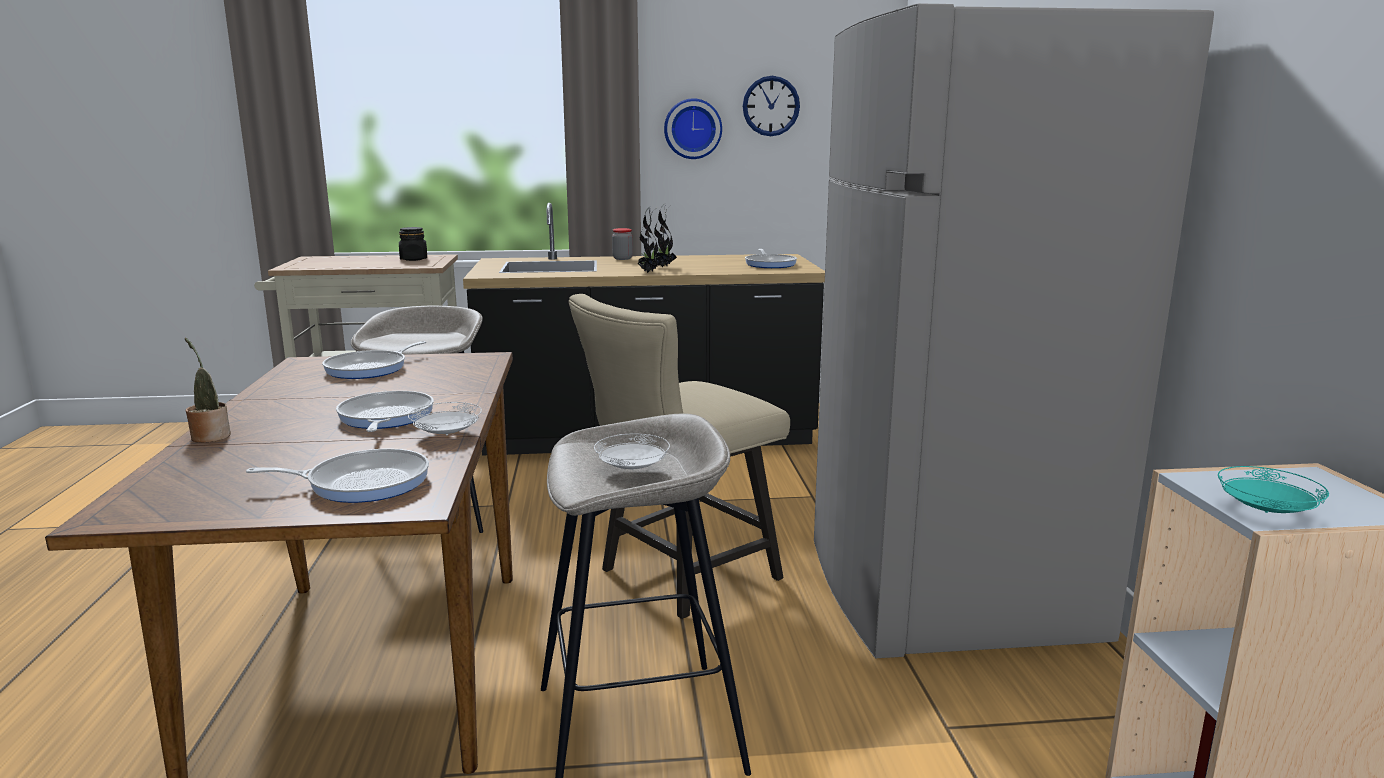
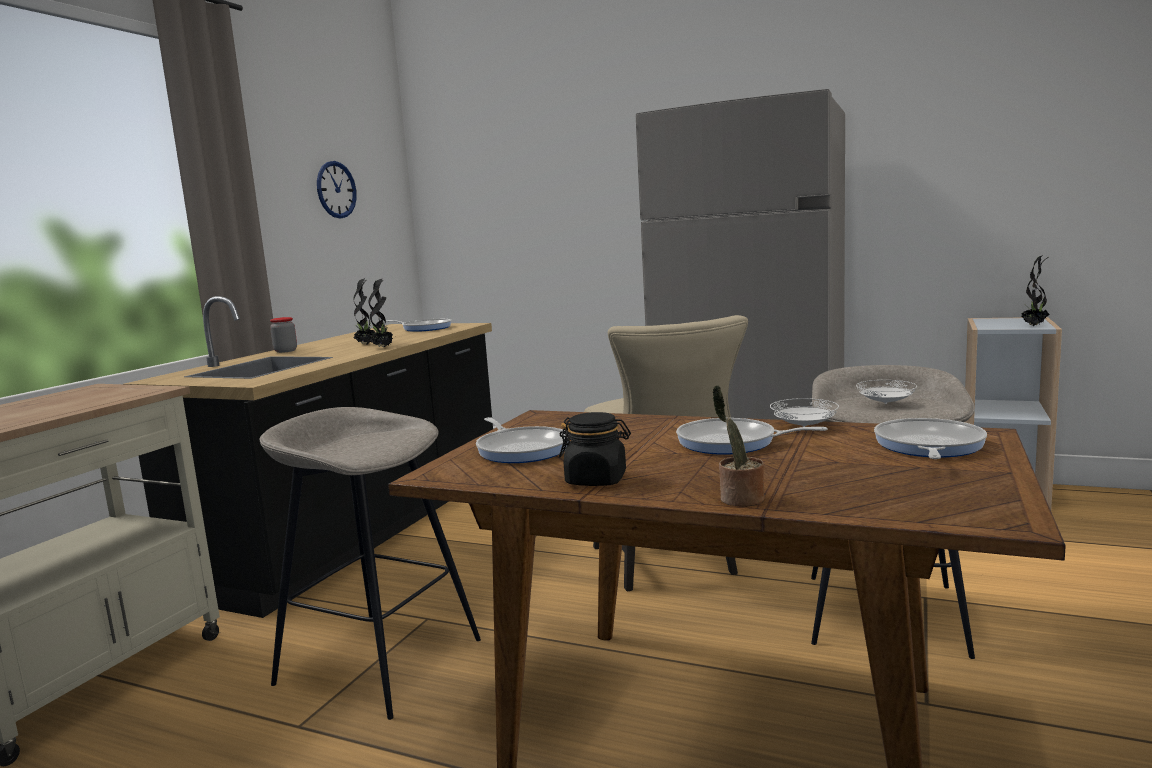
camera: 60 degrees left, 5 degrees down
black jar [399,227,427,261] -> black jar moved to [559,412,631,486]
wall clock [664,98,722,159] -> none
turquoise plate [1218,466,1329,513] -> potted plant [1021,255,1049,326]

